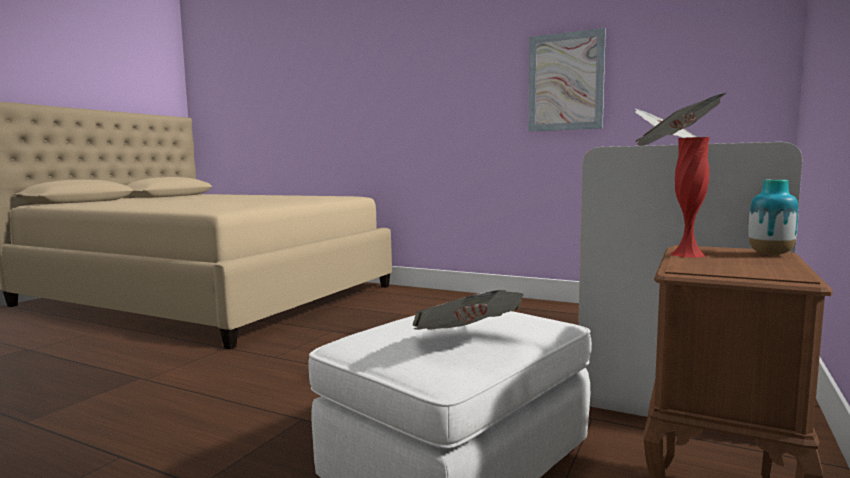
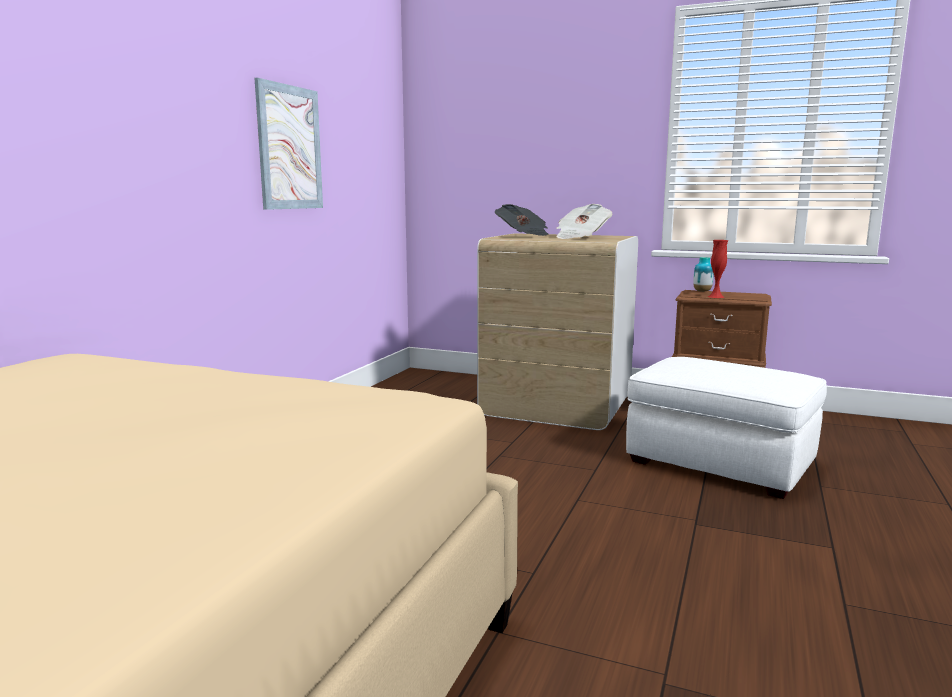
camera: 95 degrees left, 5 degrees up
newspaper [413,290,523,330] -> none

